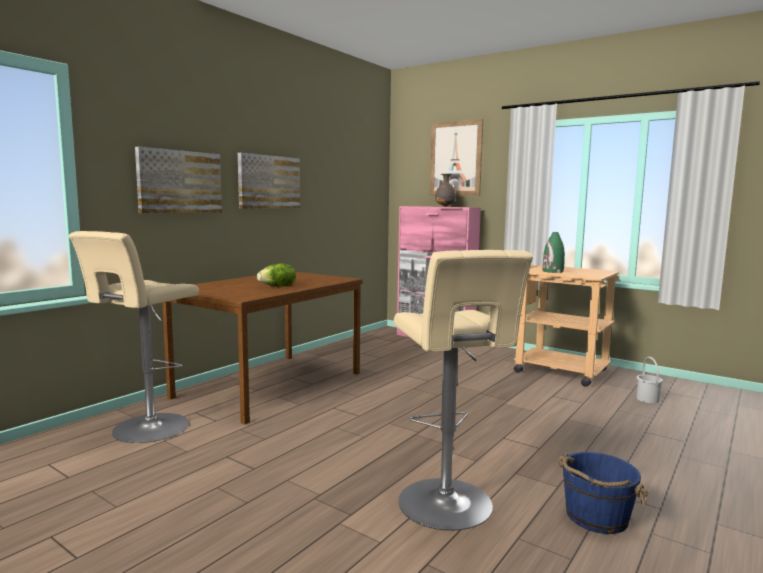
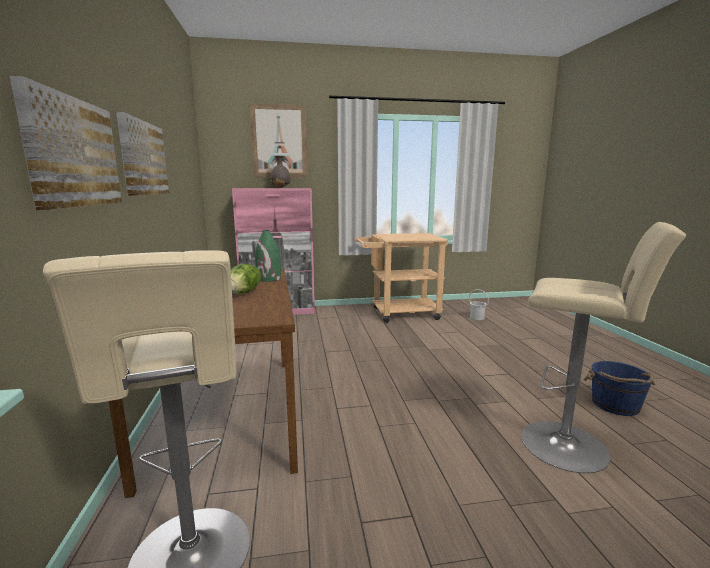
camera: 45 degrees left, 5 degrees up
green vase [542,232,565,273] -> green vase moved to [255,230,281,282]

